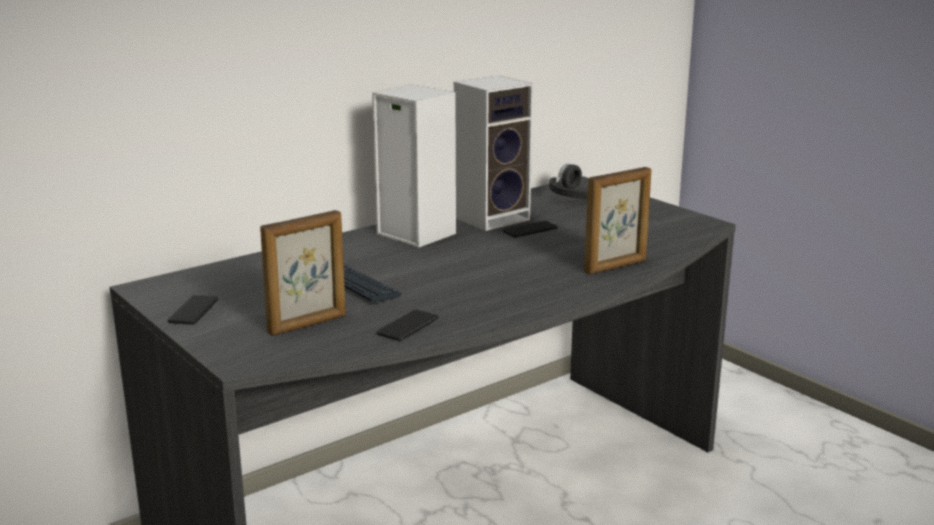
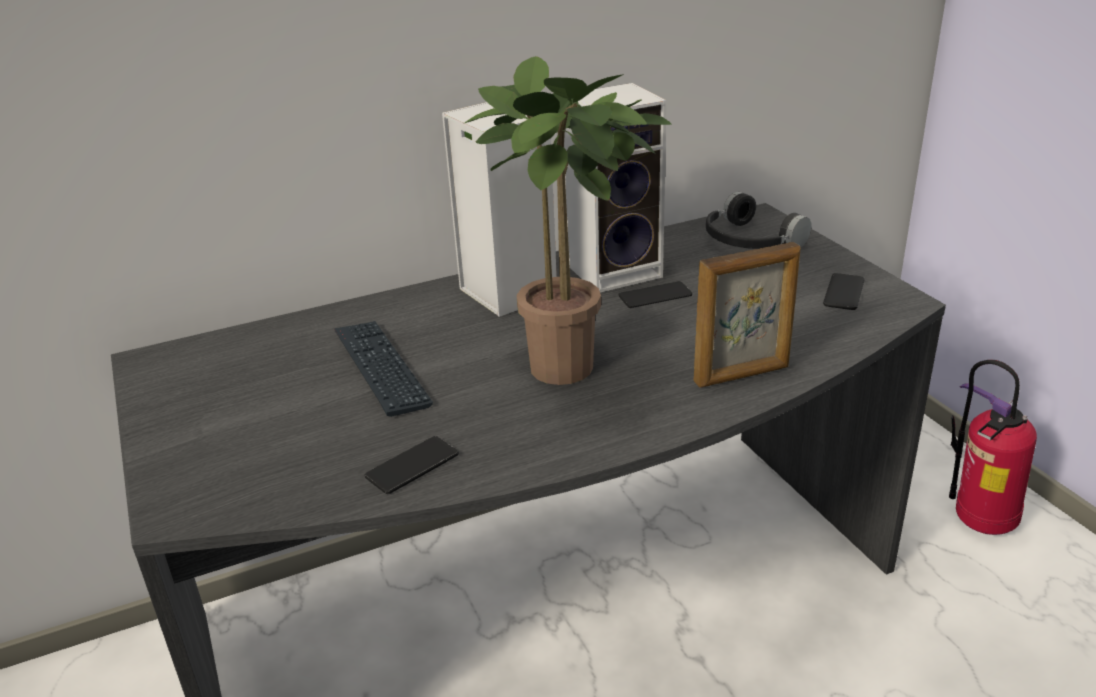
camera: 15 degrees right, 10 degrees up
phone [168,295,218,324] -> phone moved to [823,273,864,310]
picture frame [260,210,346,336] -> none
none -> potted plant [463,56,671,385]
none -> fire extinguisher [949,360,1037,535]

